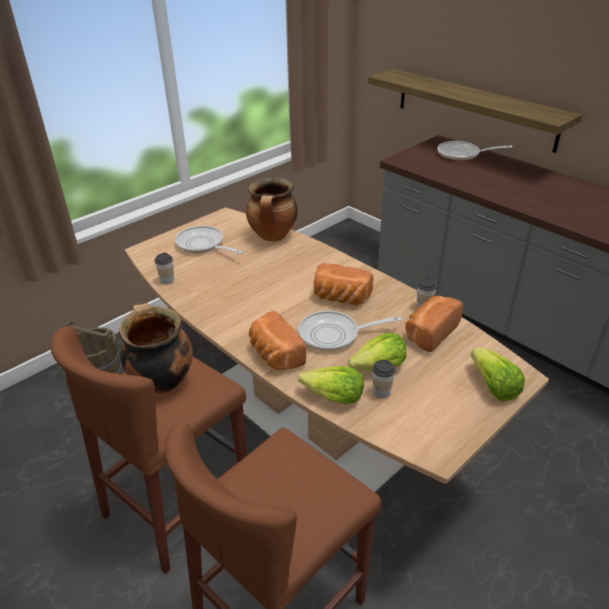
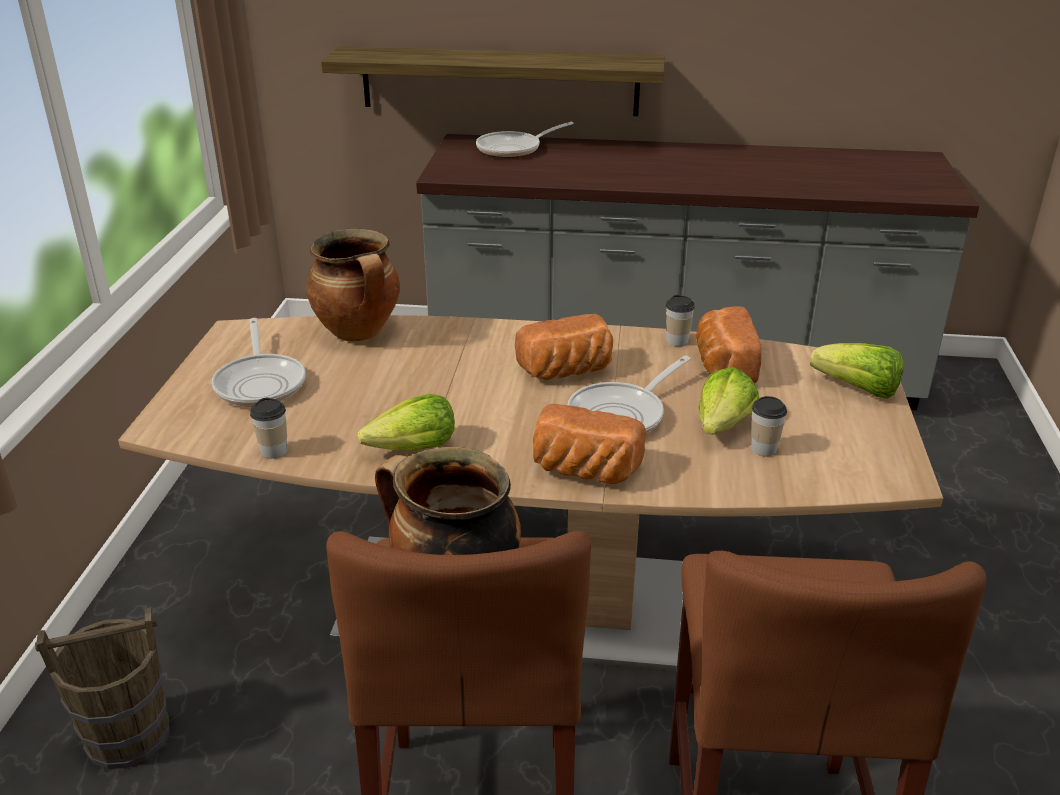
camera: 40 degrees left, 5 degrees down
frying pan [175,226,243,255] -> frying pan turned 105 degrees counterclockwise [212,318,306,407]
lettuce [298,366,364,405] -> lettuce moved to [357,394,455,450]

